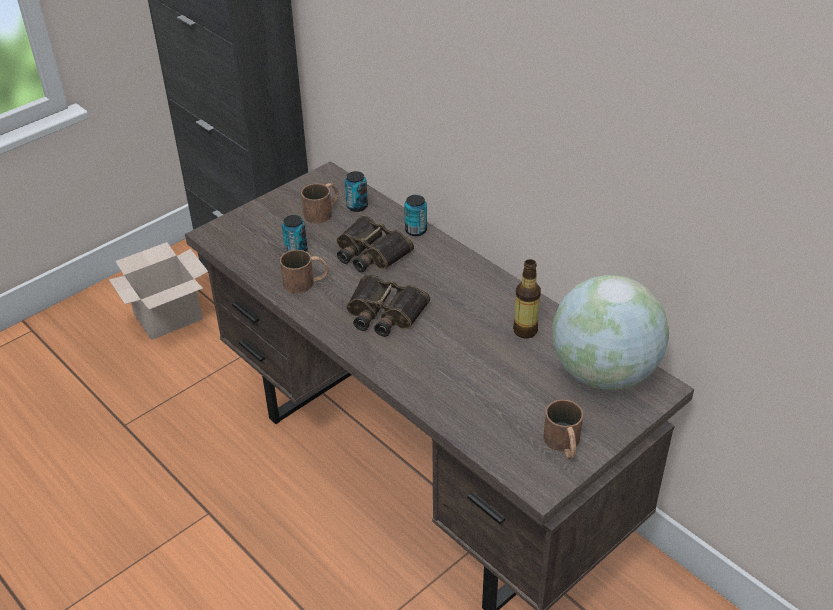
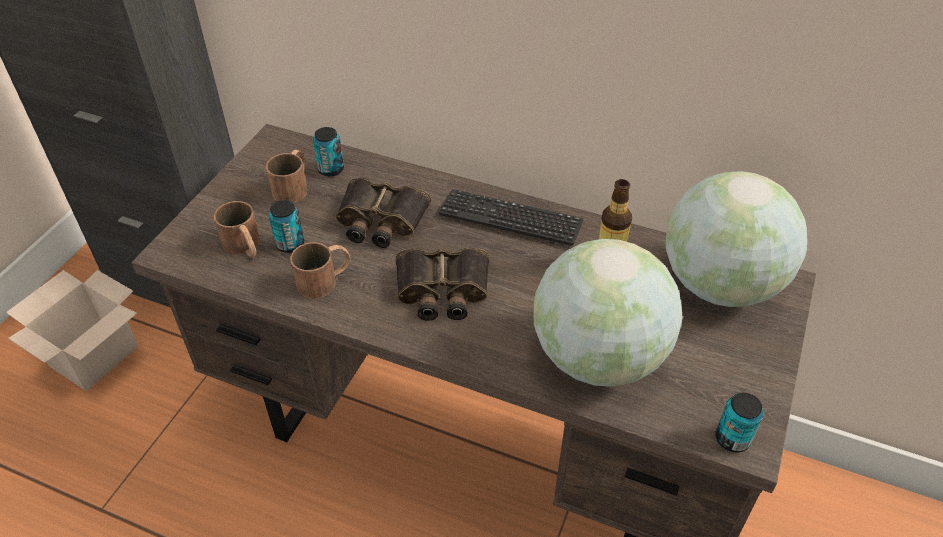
camera: 25 degrees left, 5 degrees up
can [404,195,427,236] -> can moved to [715,392,763,452]
brown mug [543,400,583,459] -> brown mug moved to [214,201,260,258]
none -> keyboard [438,189,583,246]
none -> globe [534,239,683,387]

